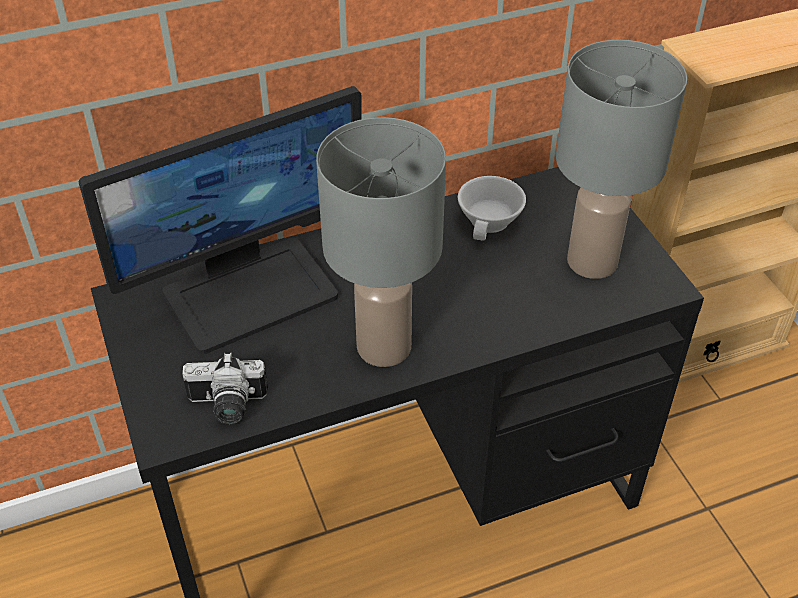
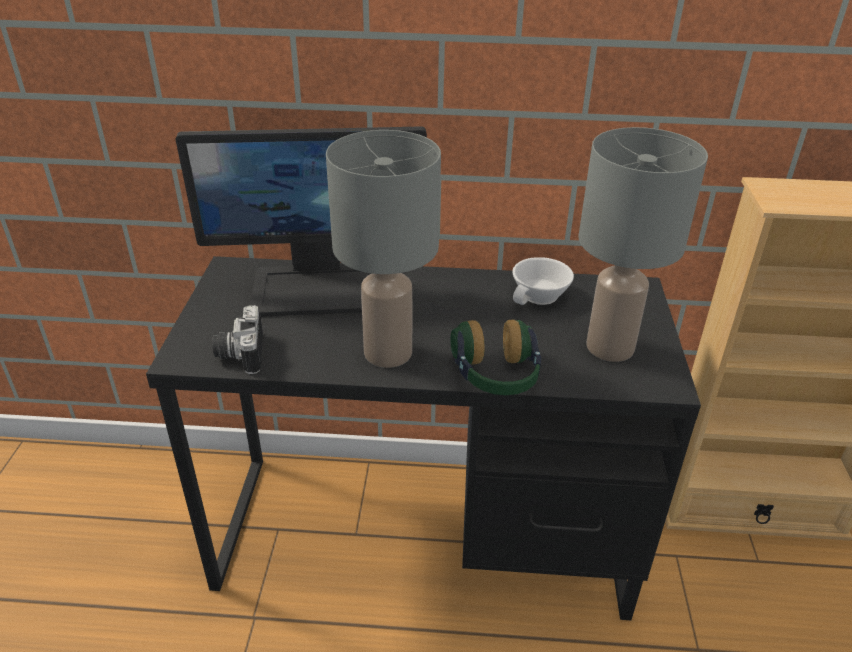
camera: 25 degrees right, 10 degrees down
camera [182,353,268,424] -> camera turned 60 degrees clockwise [212,305,263,374]
none -> headphones [450,320,541,395]

